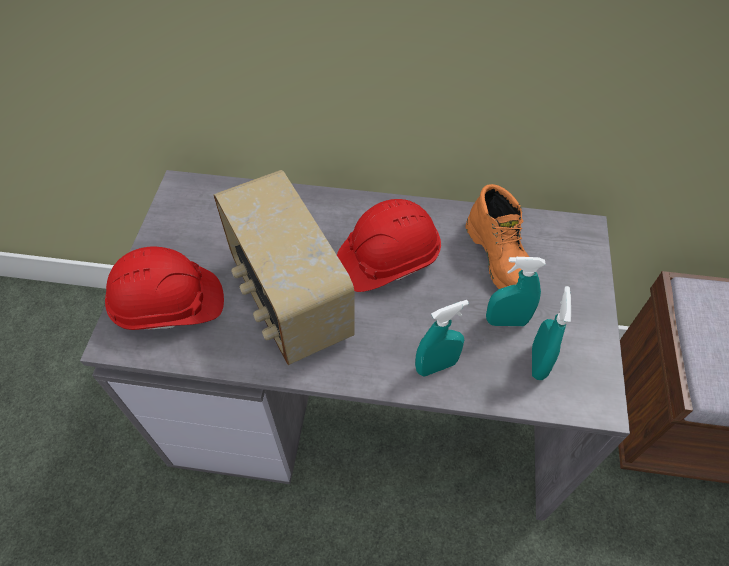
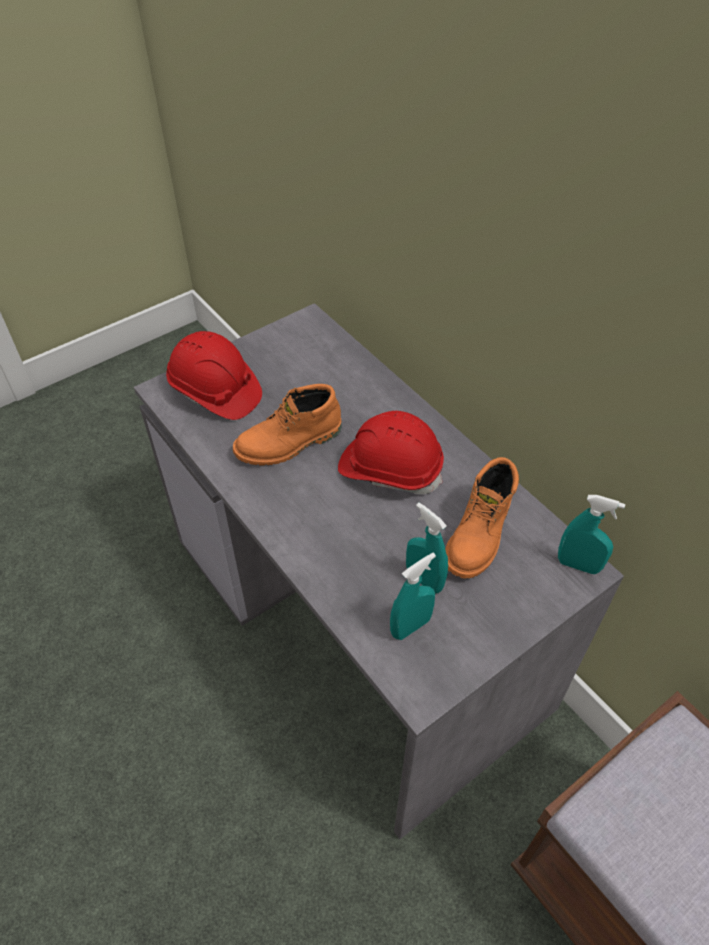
camera: 45 degrees right, 5 degrees down
radio [213,170,355,365] -> orange boot [233,384,342,465]
turquoise spray bottle [415,300,469,376] -> turquoise spray bottle moved to [558,495,626,574]

